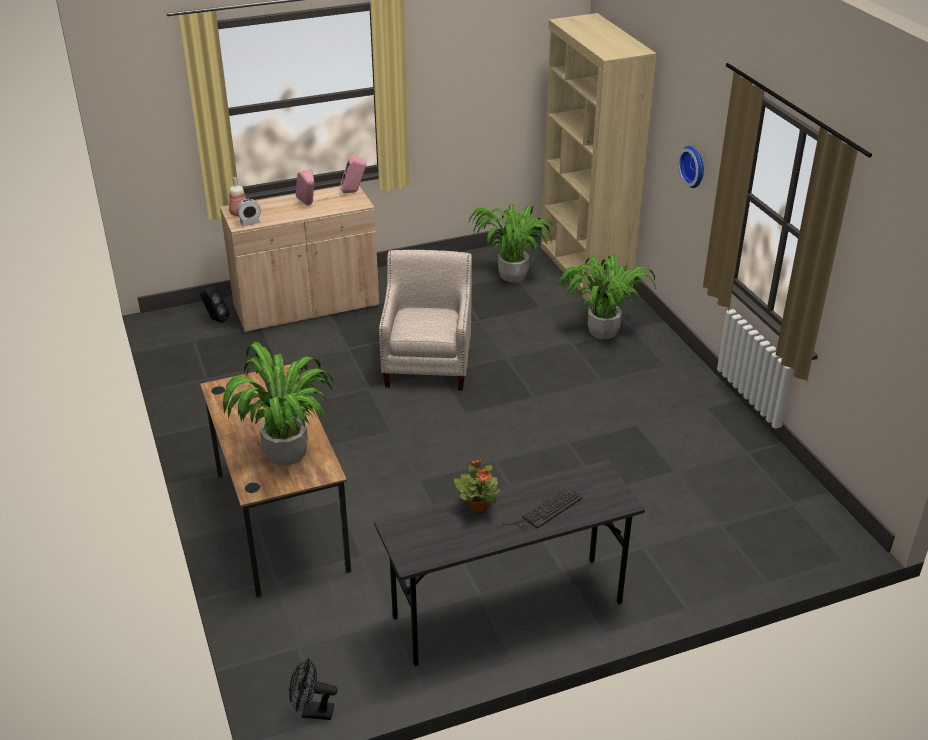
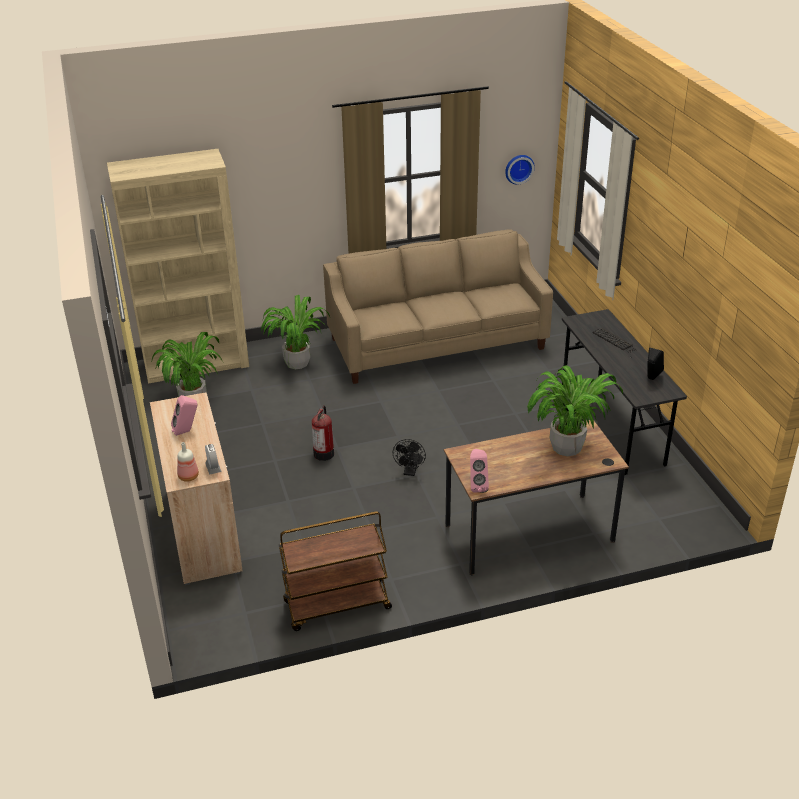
camera: 85 degrees left, 0 degrees up
black speaker [200,285,229,323] -> black speaker moved to [648,348,664,380]
black fan [289,658,338,720] -> black fan moved to [393,439,426,476]
pink speaker [340,155,366,193] -> pink speaker moved to [470,449,489,493]
beige armchair [379,249,472,391] -> fire extinguisher [312,405,334,461]
potted plant [454,460,500,513] -> none
wall clock [678,146,704,188] -> wall clock moved to [505,155,535,184]
none -> brown cart [279,511,392,631]
none -> beige sofa [323,229,553,384]

